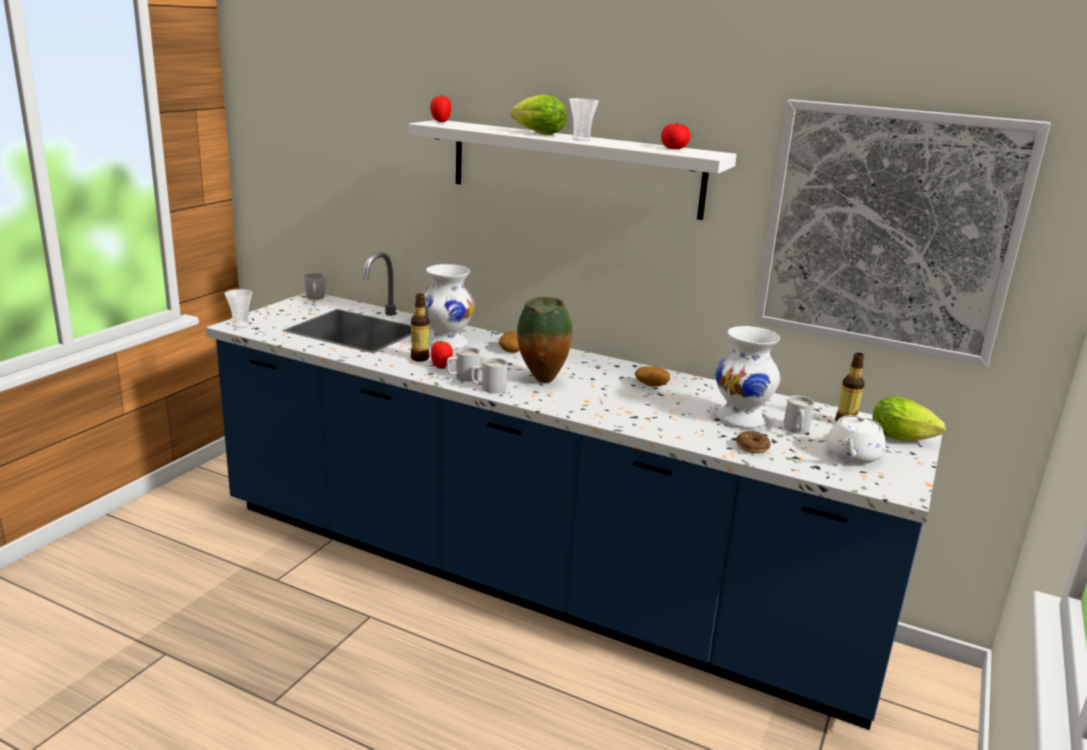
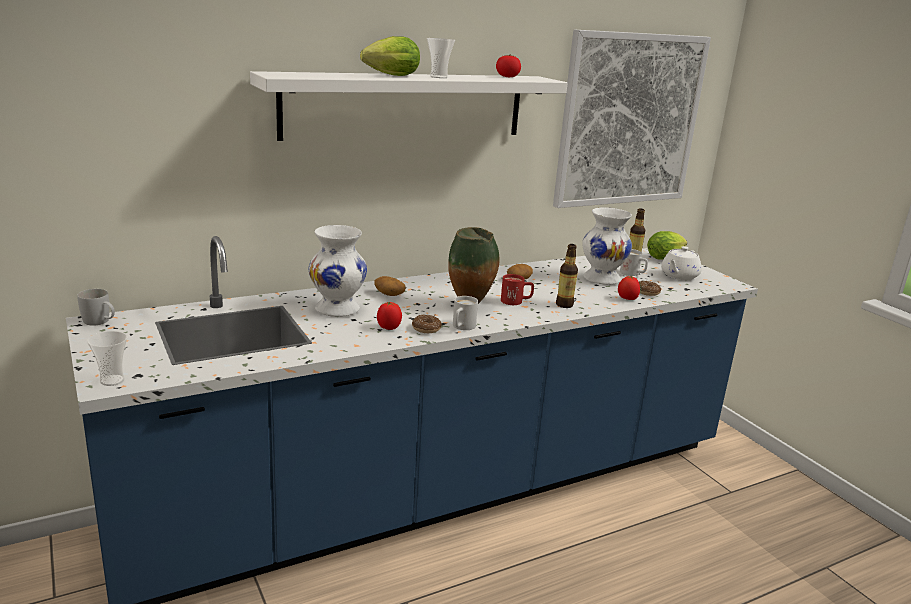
camera: 55 degrees left, 0 degrees up
bottle [411,294,430,362] -> bottle moved to [556,244,578,308]
tomato [430,95,451,122] -> tomato moved to [618,276,640,300]
white mug [446,347,480,382] -> donut [412,315,442,333]
white teapot [827,414,886,464] -> white teapot turned 60 degrees clockwise [661,246,702,280]
none -> red mug [501,274,534,305]

